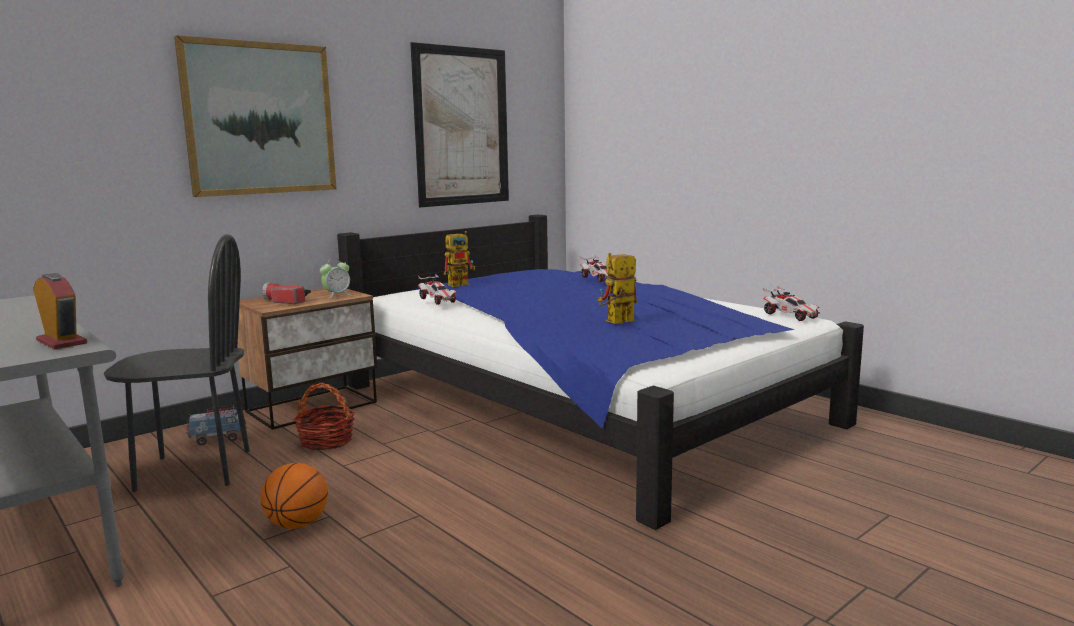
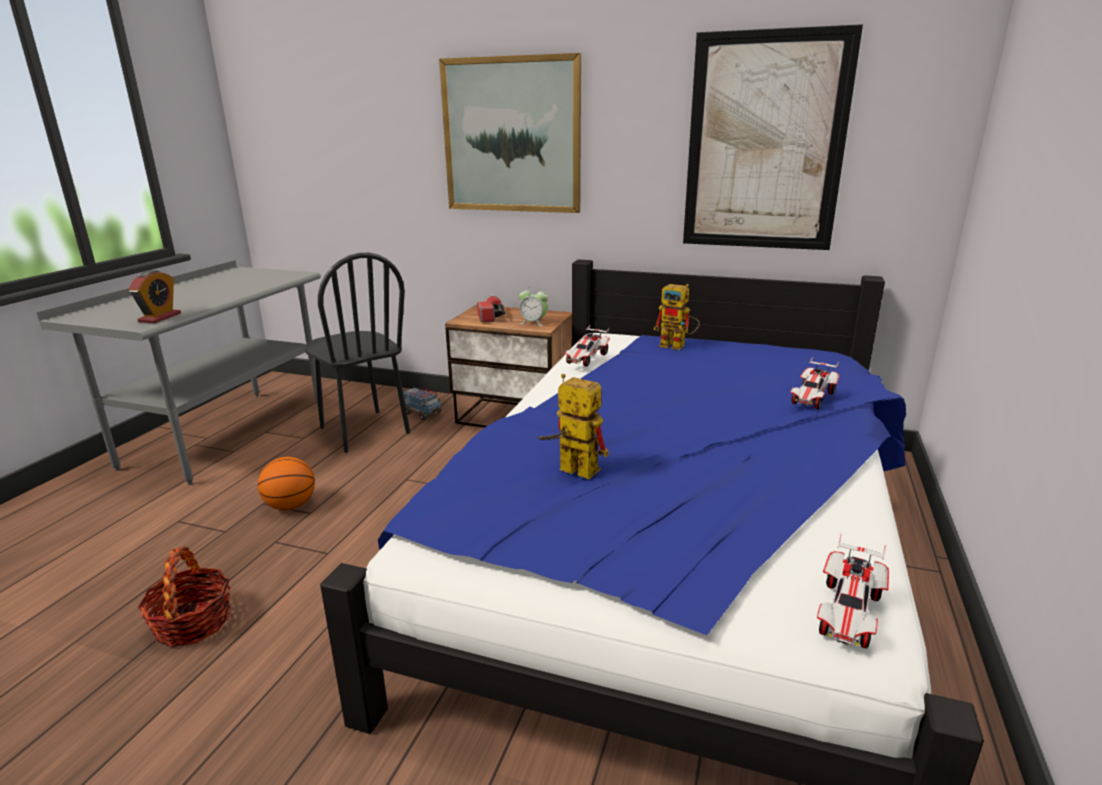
camera: 60 degrees right, 10 degrees up
basket [294,383,355,450] -> basket moved to [137,546,231,647]

